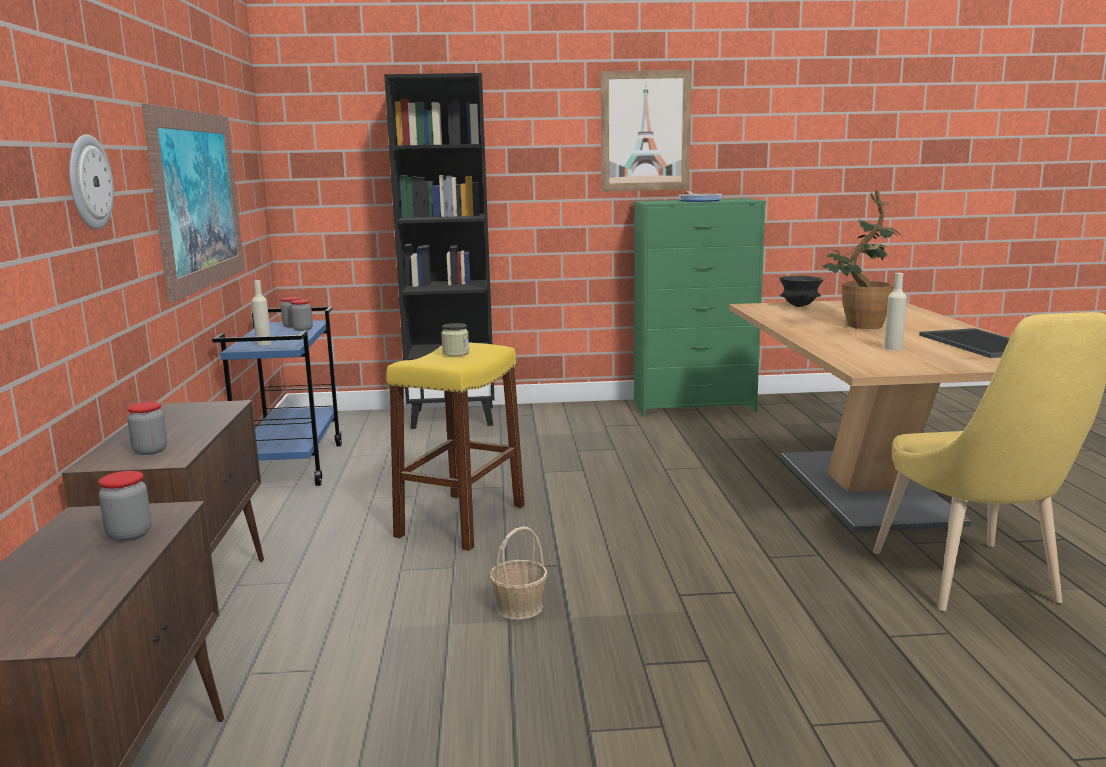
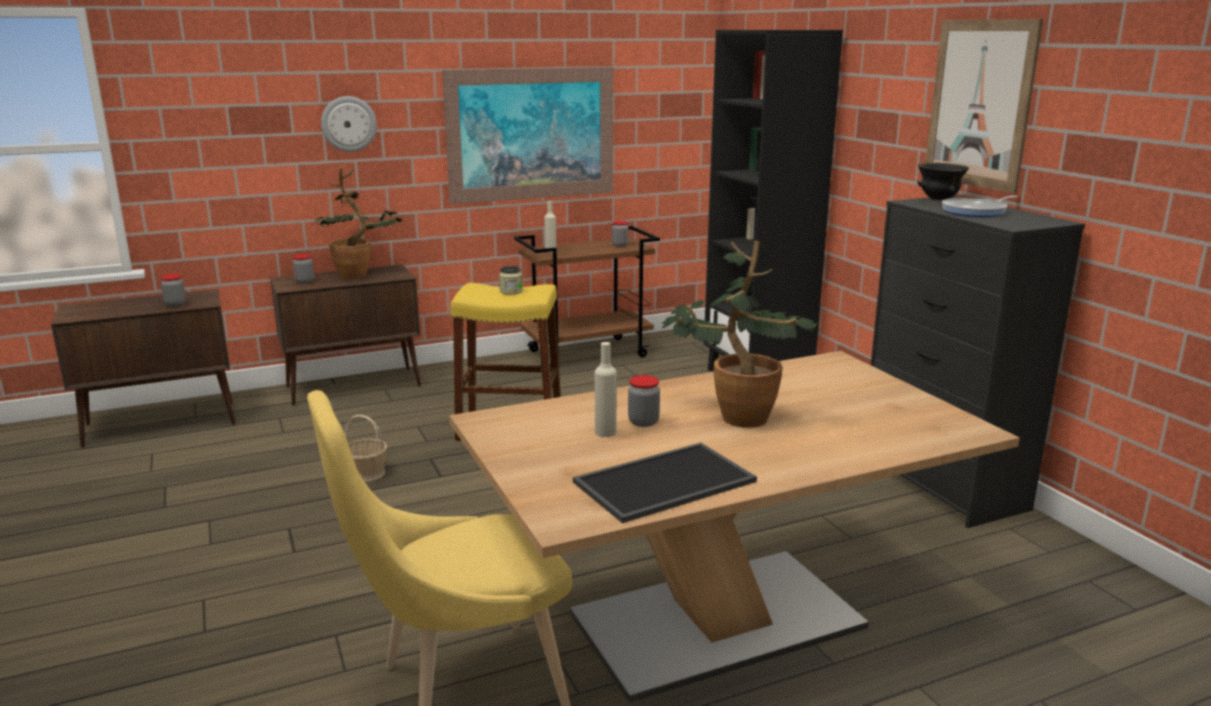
camera: 70 degrees right, 5 degrees up
blue cart [212,307,342,486] -> brown cart [514,226,660,366]
jar [290,300,313,331] -> jar moved to [628,375,660,427]
green dresser [634,198,766,417] -> black dresser [871,196,1085,528]
black bowl [779,275,824,307] -> black bowl moved to [917,163,969,200]
none -> potted plant [314,168,403,279]

